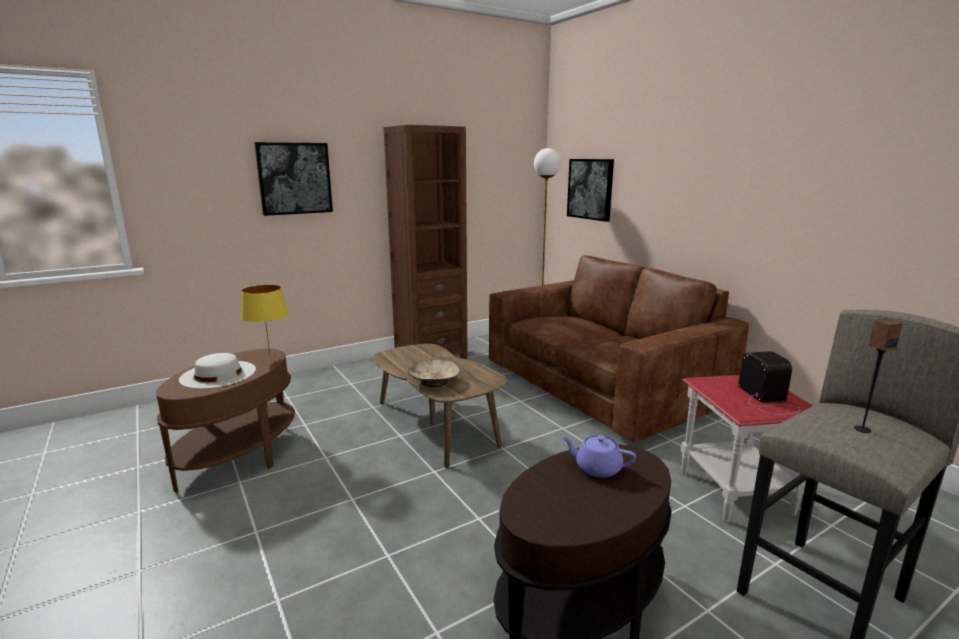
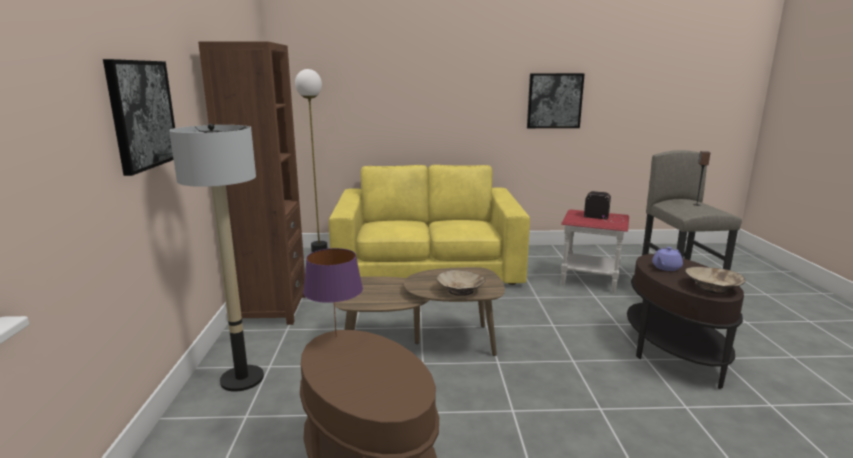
camera: 60 degrees left, 0 degrees up
white hat [179,353,256,389] -> none
yellow table lamp [241,285,288,353] -> purple table lamp [303,248,363,338]
brown sofa [489,255,749,442] -> yellow sofa [329,165,530,285]
picture [567,159,614,222] -> picture moved to [527,73,585,128]
none -> floor lamp [169,123,264,392]
none -> beige bowl [685,267,746,294]

